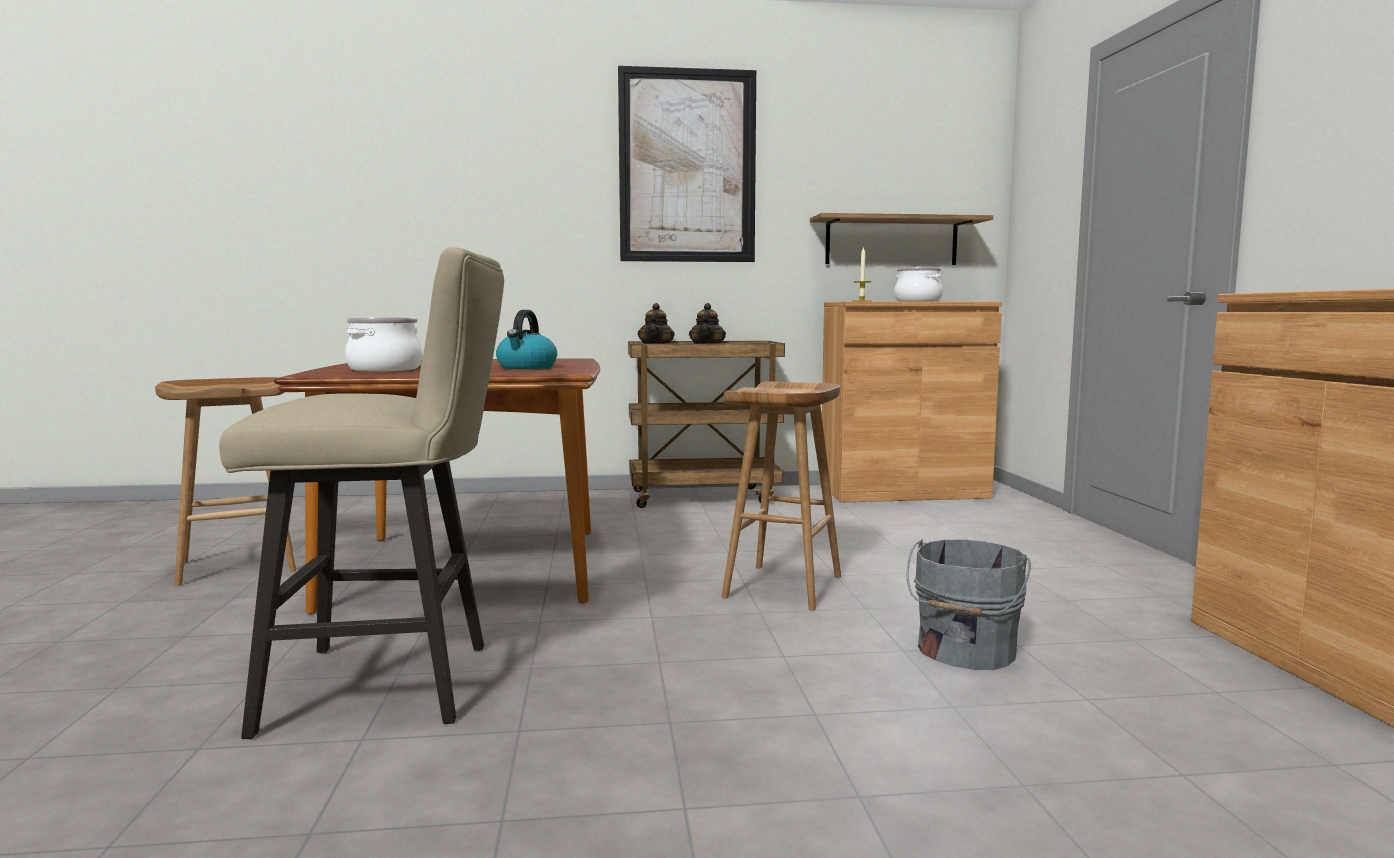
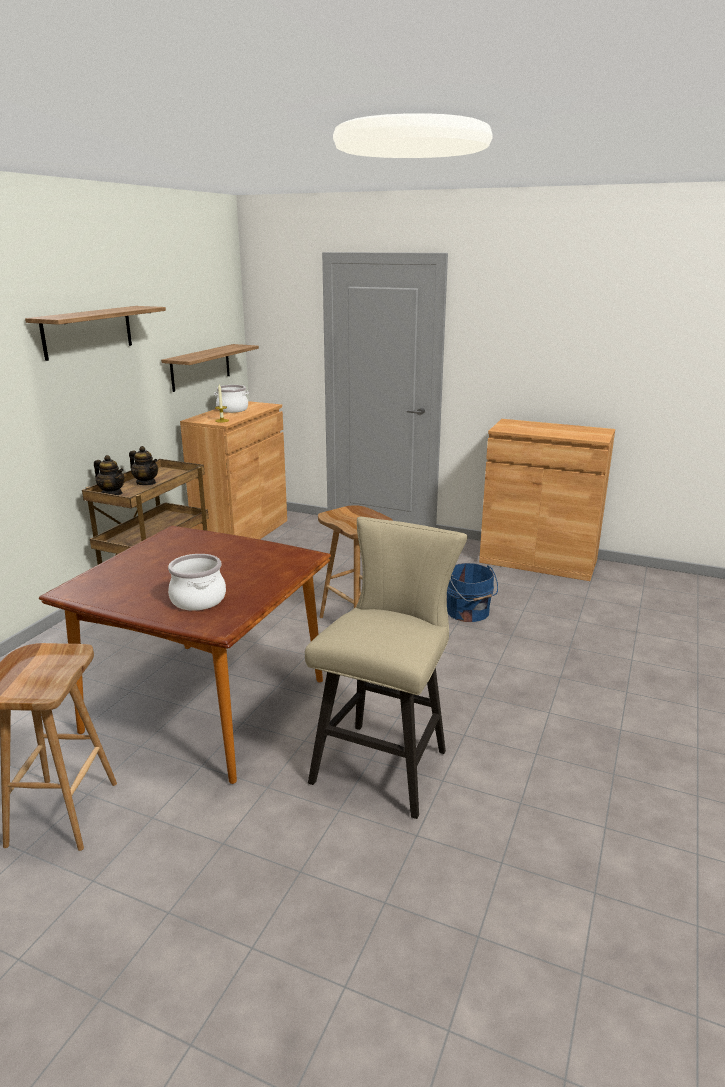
camera: 60 degrees left, 15 degrees up
kettle [496,310,557,369] -> none
picture [618,66,756,262] -> shelf [25,306,166,361]
grey bucket [906,539,1031,670] -> blue bucket [447,563,498,622]

